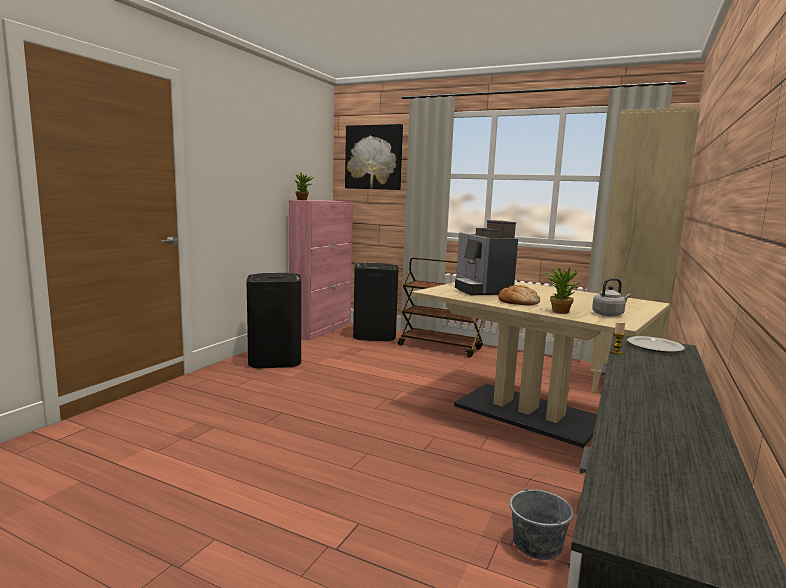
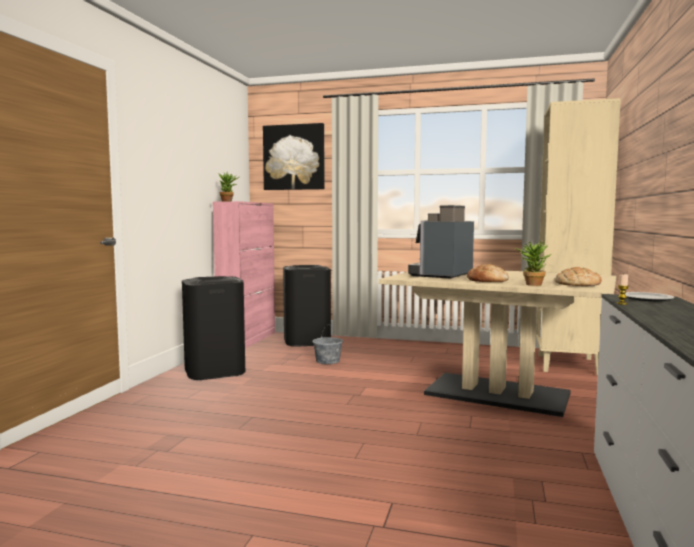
camera: 10 degrees left, 5 degrees down
brown cart [398,258,483,358] -> none
coffee machine [455,220,518,295] -> coffee machine turned 60 degrees clockwise [408,205,474,278]
grey bucket [510,474,574,560] -> grey bucket moved to [312,325,343,364]
grey kettle [592,278,630,317] -> bread [555,267,602,286]

